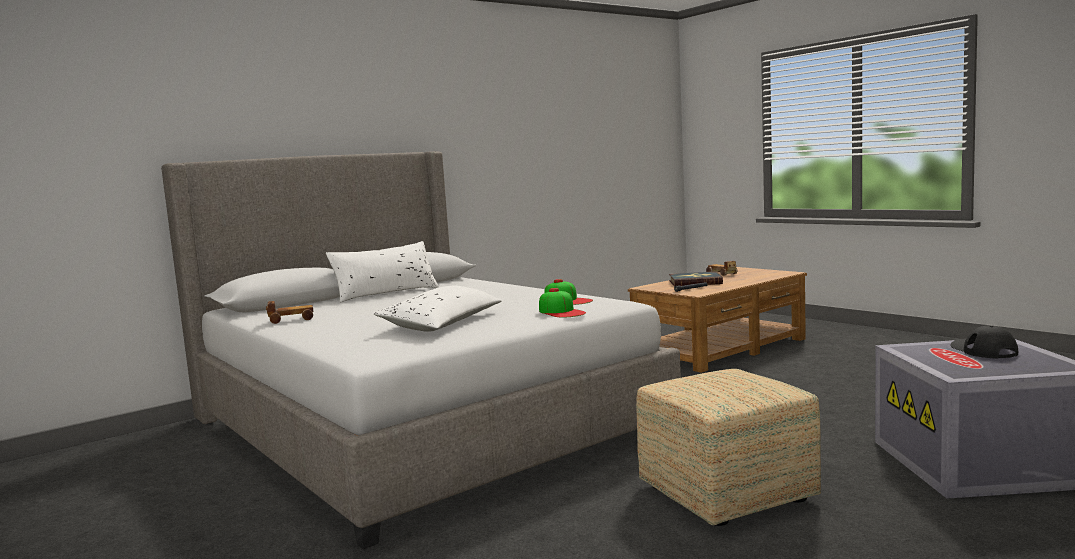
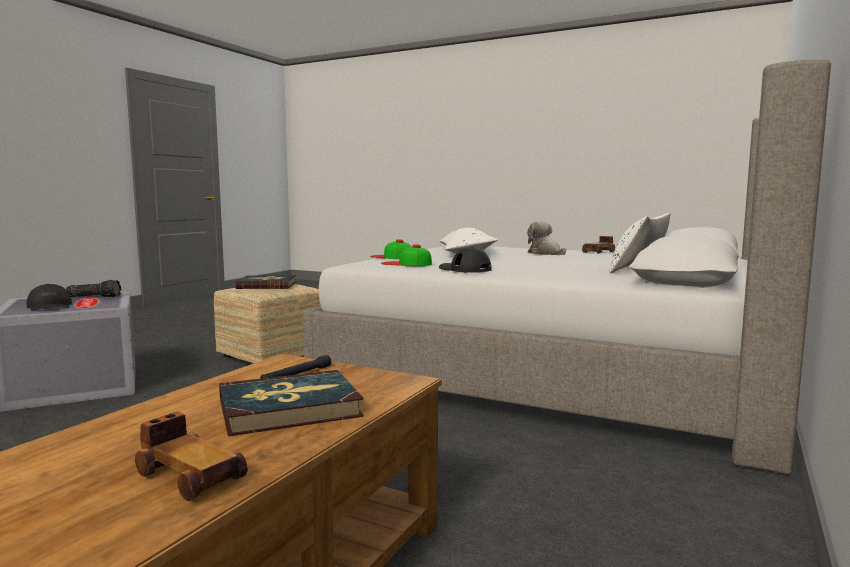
camera: 155 degrees right, 0 degrees up
none -> flashlight [66,280,121,297]
none -> book [235,275,296,289]
none -> black cap [439,247,491,273]
none -> plush toy [527,221,566,255]

